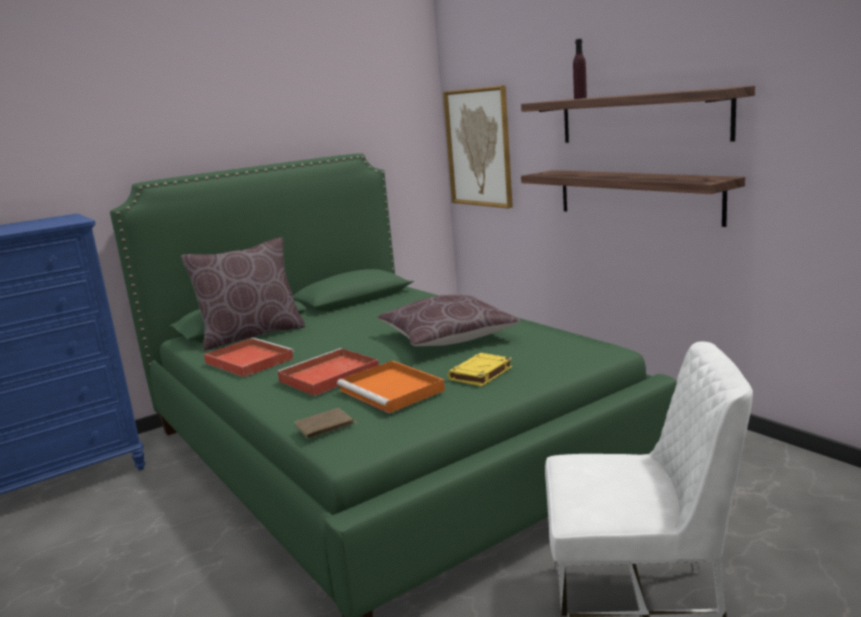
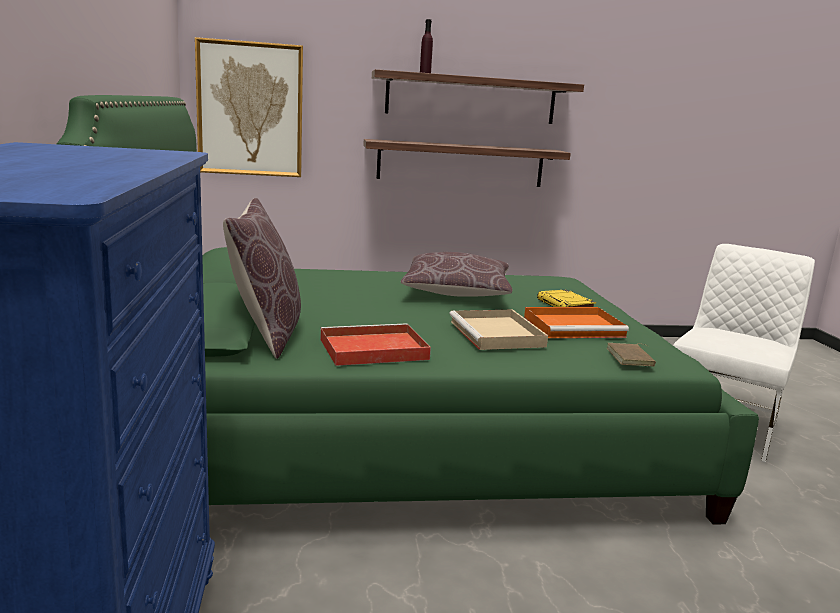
camera: 65 degrees left, 0 degrees up
red tray [277,348,379,396] -> beige tray [449,310,548,350]

